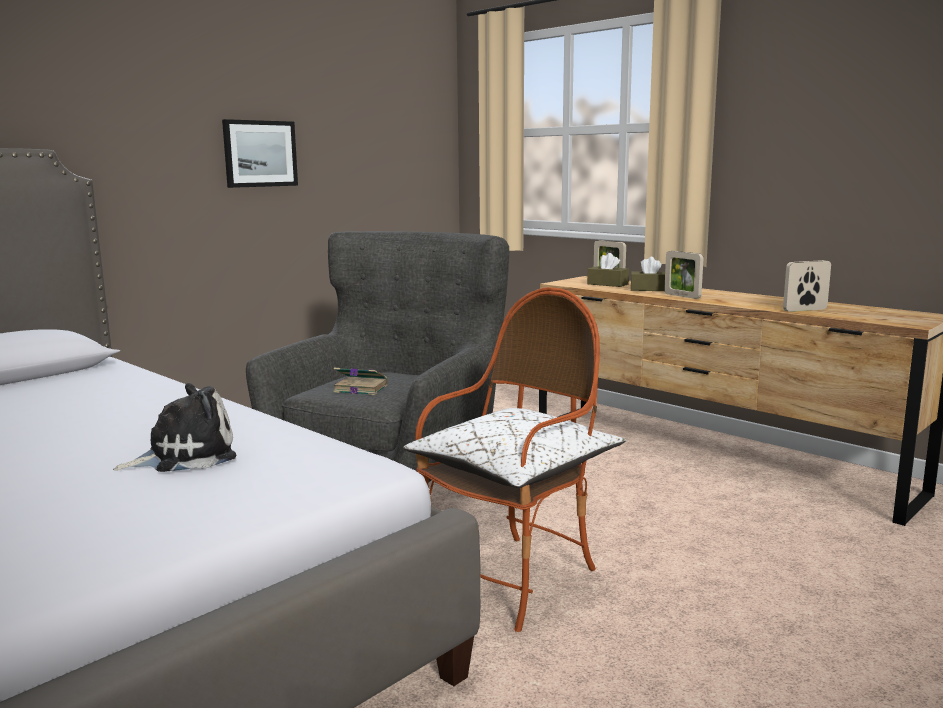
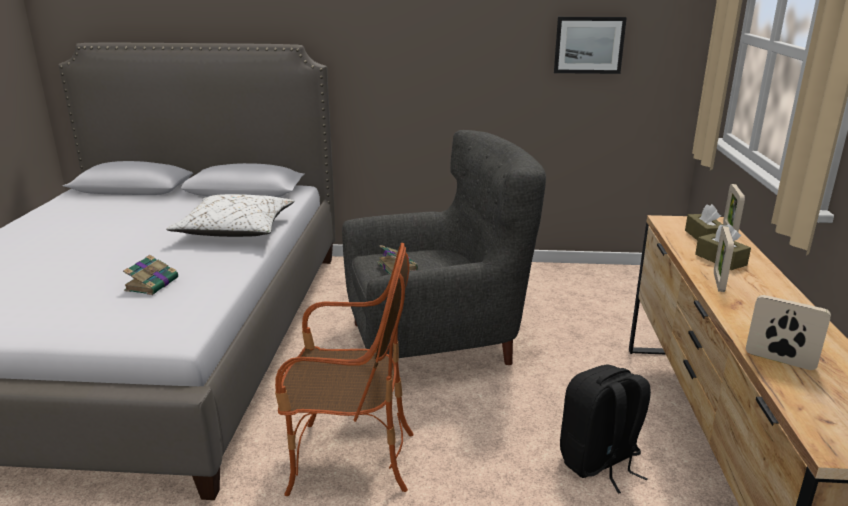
camera: 50 degrees right, 10 degrees up
plush toy [113,383,236,472] -> book [123,255,178,295]
picture [222,119,298,188] -> picture moved to [554,17,627,74]
white pillow [403,408,626,488] -> white pillow moved to [166,194,295,237]
none -> black backpack [560,365,651,493]

